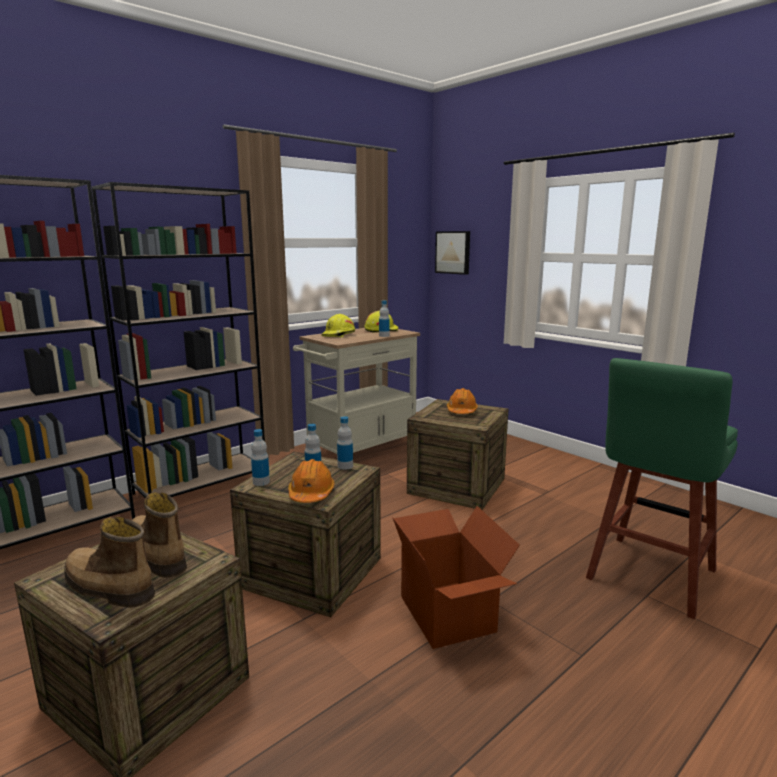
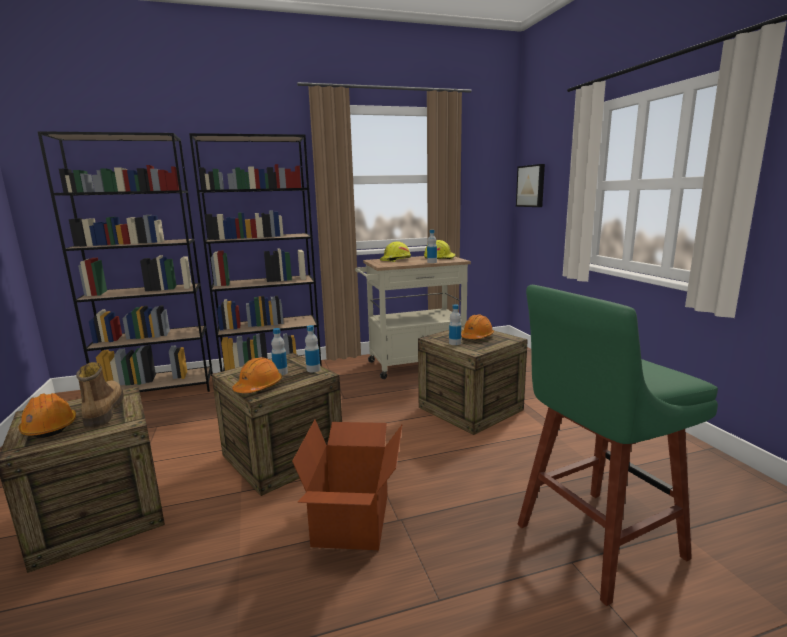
camera: 25 degrees right, 0 degrees up
boot [65,517,155,608] -> orange hard hat [19,393,76,438]
bottle [251,429,270,486] -> bottle moved to [449,304,461,345]

